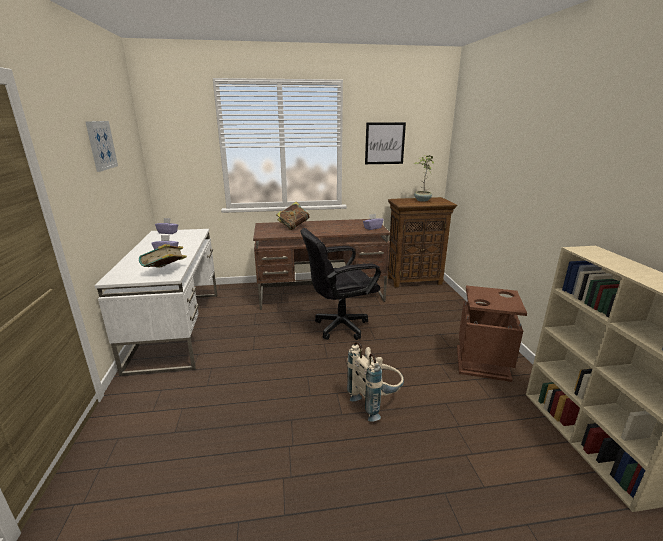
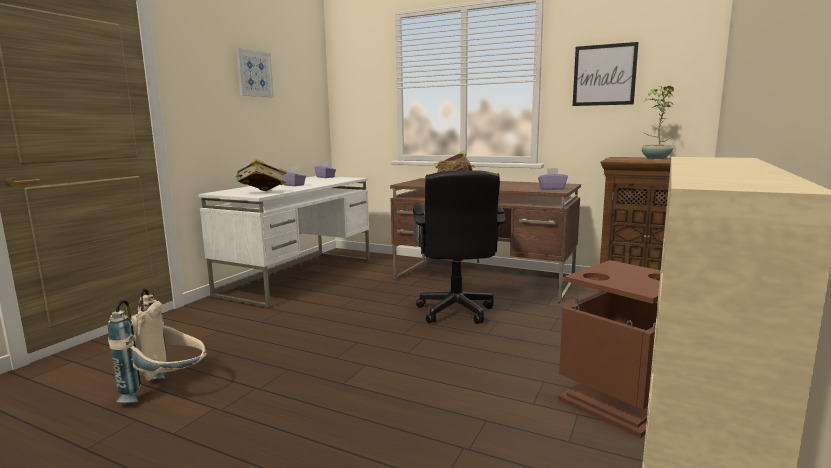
camera: 35 degrees right, 10 degrees down
black office chair [301,228,381,340] -> black office chair turned 105 degrees counterclockwise [413,170,505,324]
beige backpack [347,341,404,422] -> beige backpack moved to [108,288,207,402]

